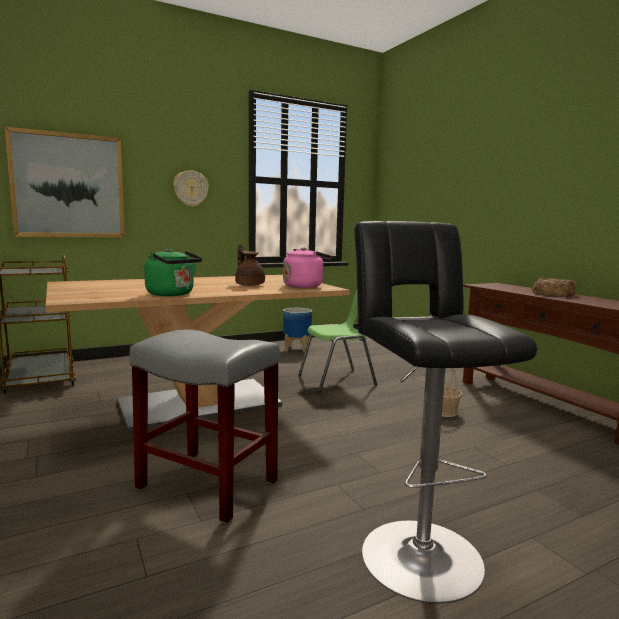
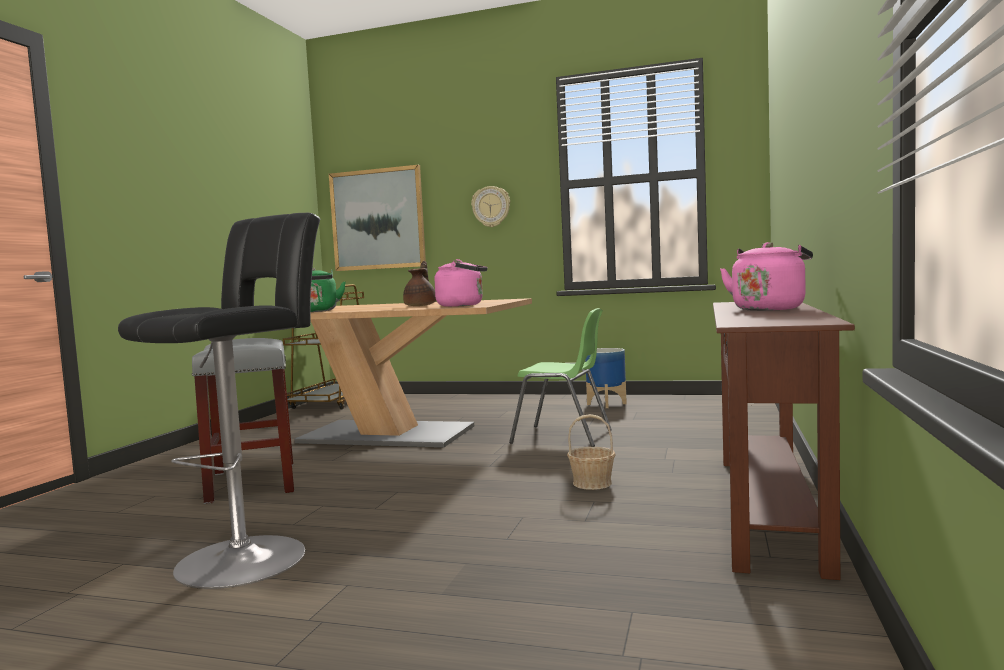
camera: 45 degrees right, 5 degrees down
bread [532,278,578,297] -> pink kettle [720,242,813,311]

